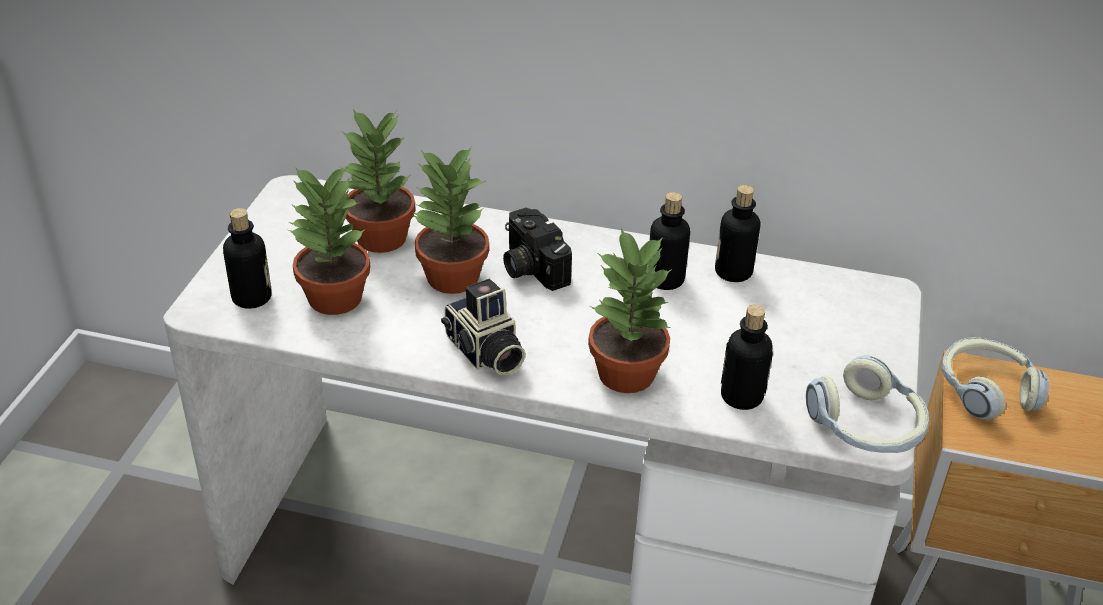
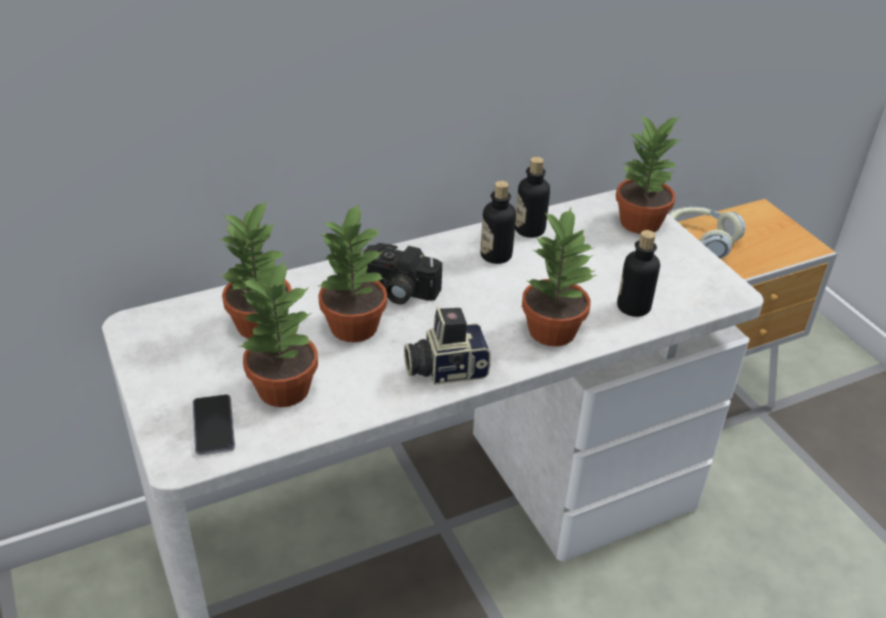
camera: 40 degrees left, 0 degrees up
bottle [223,208,272,309] -> phone [193,394,235,456]
camera [441,279,525,375] -> camera turned 150 degrees clockwise [404,306,491,385]
headphones [806,356,929,453] -> none
none -> potted plant [616,114,680,234]

